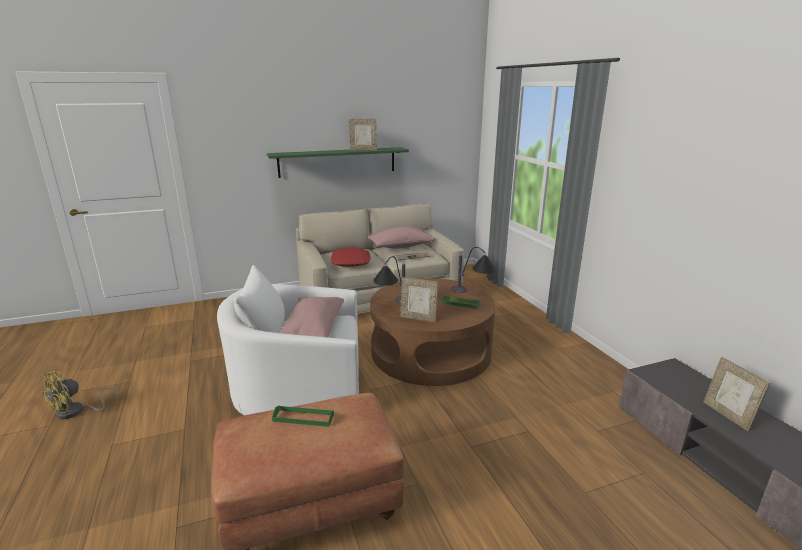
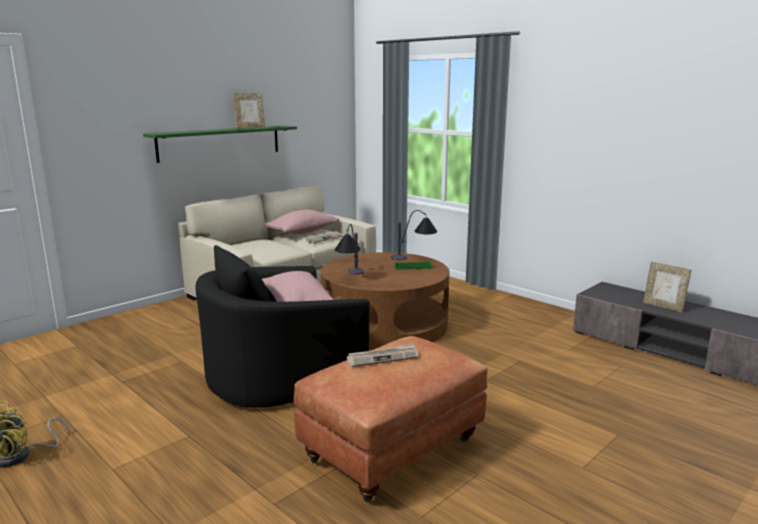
camera: 25 degrees left, 5 degrees down
white armchair [217,265,359,415] -> black armchair [195,245,370,408]
green tray [272,406,334,427] -> newspaper [346,343,419,367]
red pillow [331,247,371,267] -> none
picture frame [400,277,438,322] -> none

